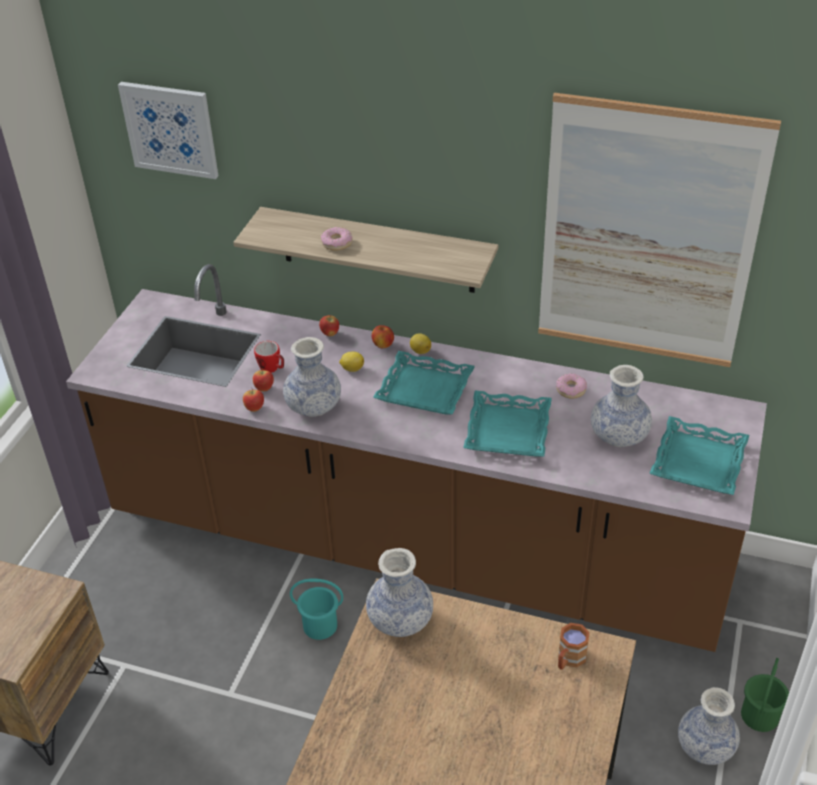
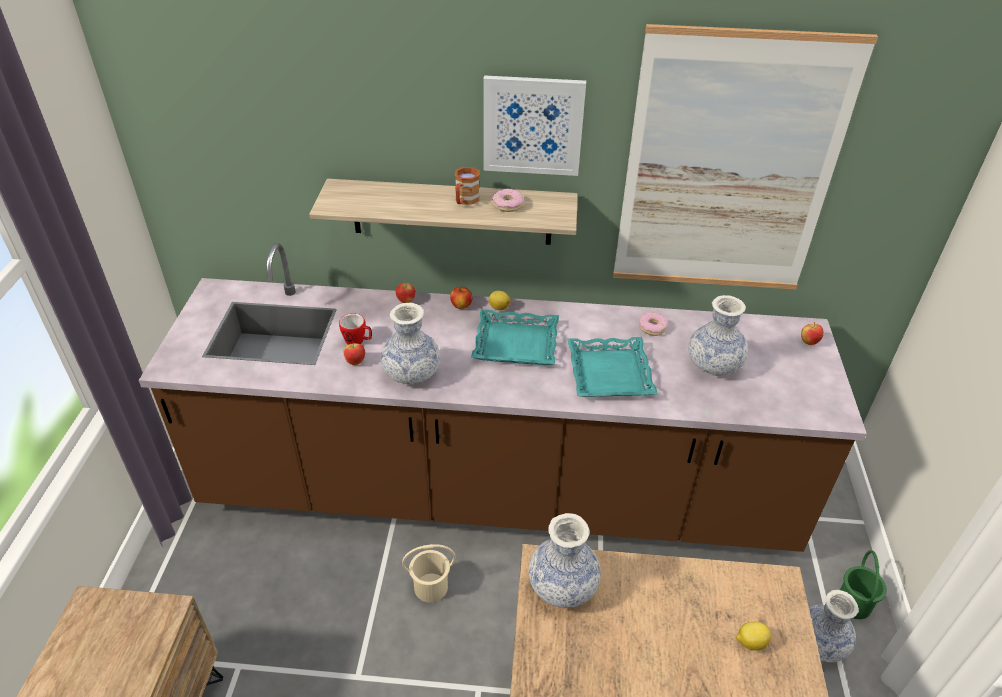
camera: 15 degrees left, 0 degrees up
picture [118,82,219,179] -> picture moved to [483,75,586,176]
apple [243,390,264,412] -> apple moved to [801,322,824,345]
turquoise bucket [290,578,343,640] -> beige bucket [402,544,456,603]
donut [321,227,352,251] -> donut moved to [492,189,525,212]
lemon [339,351,364,372] -> lemon moved to [736,622,771,650]
brown mug [558,623,590,670] -> brown mug moved to [455,167,479,205]
turquoise tray [649,416,749,495] -> none

